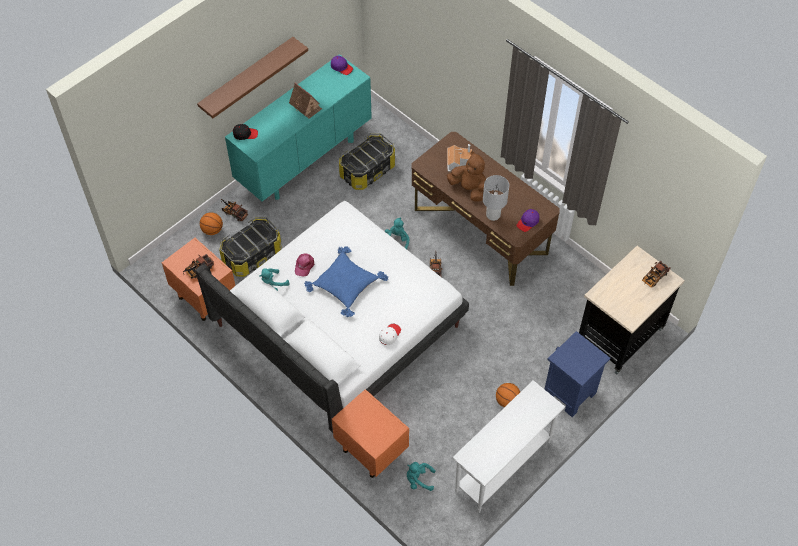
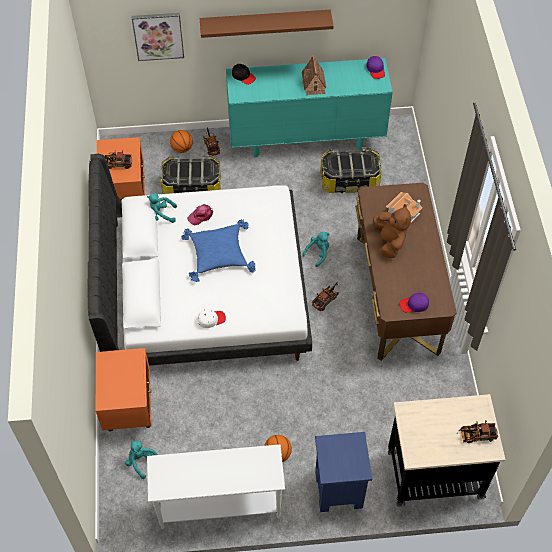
camera: 40 degrees right, 0 degrees up
grey table lamp [483,175,509,221] -> none
none -> picture [132,13,184,61]

